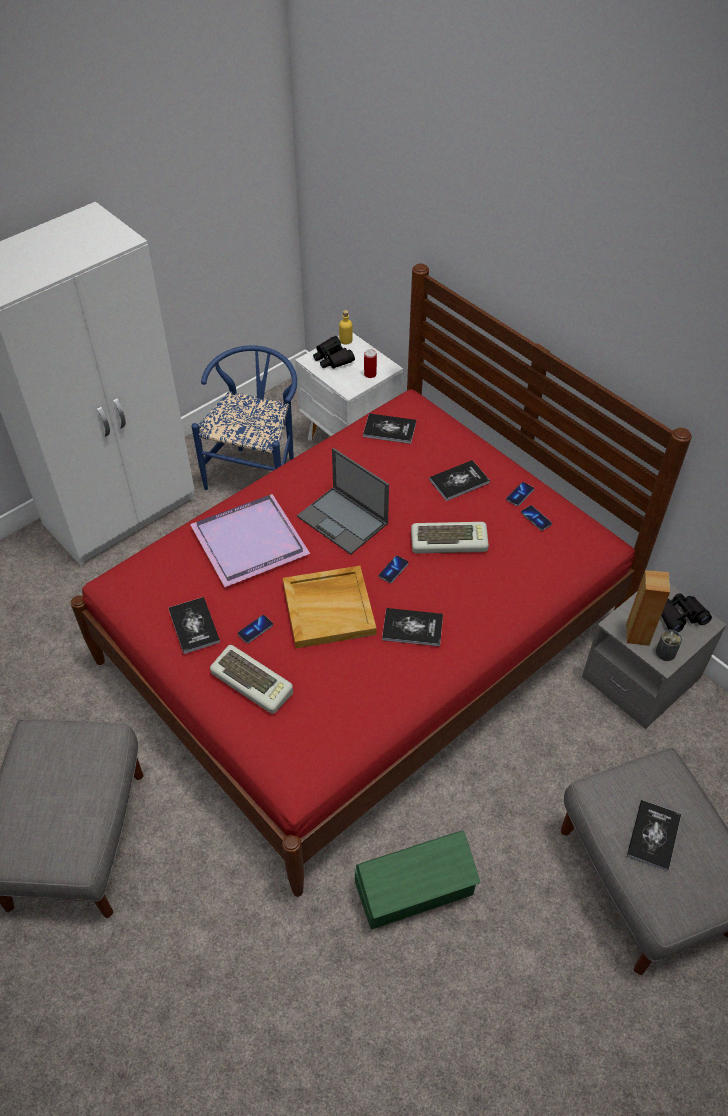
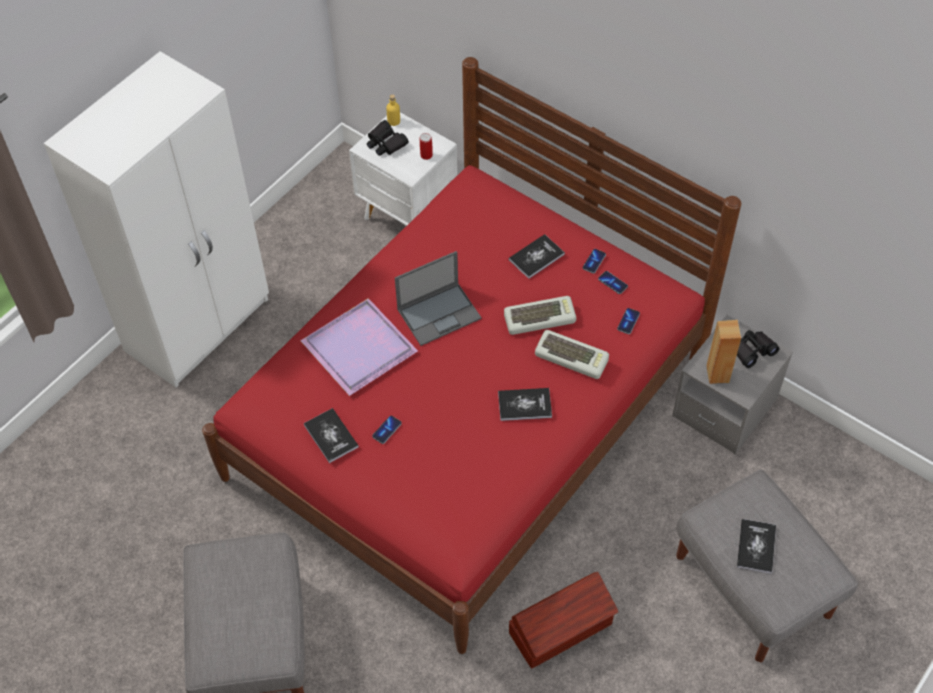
camera: 10 degrees left, 5 degrees up
blue chair [192,345,297,490] -> none
keyboard [210,645,293,714] -> keyboard moved to [535,330,609,379]
beige tray [283,566,377,648] -> none
laptop [297,448,389,555] -> laptop turned 60 degrees counterclockwise [395,251,482,346]
green storage box [354,831,480,929] -> brown storage box [509,572,618,669]
book [363,413,416,444] -> none
phone [379,556,409,583] -> phone moved to [617,308,640,334]
can [656,630,682,661] -> none

